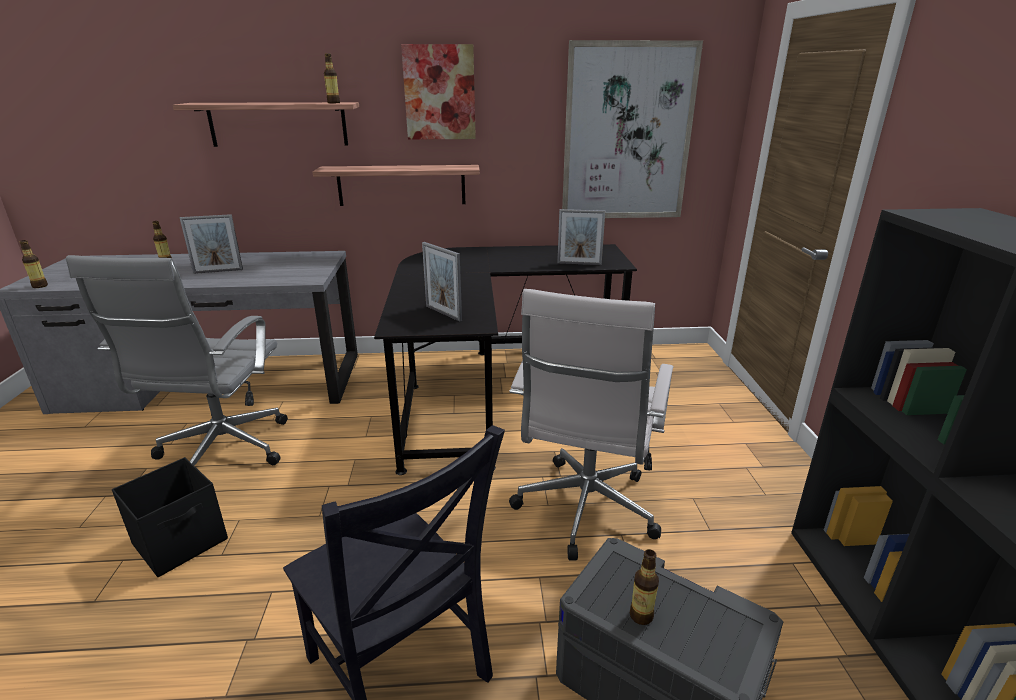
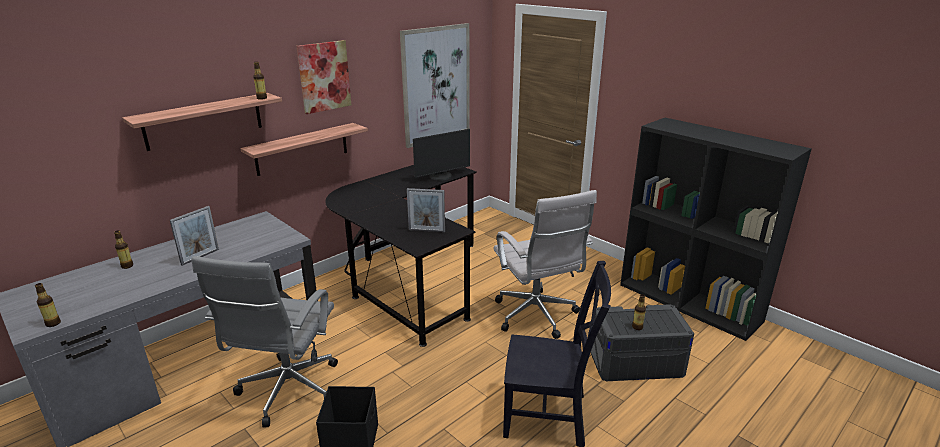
camera: 40 degrees left, 0 degrees up
grey office chair [66,255,288,466] -> grey office chair turned 45 degrees clockwise [191,256,338,428]
picture frame [557,209,606,265] -> monitor [413,129,470,181]

